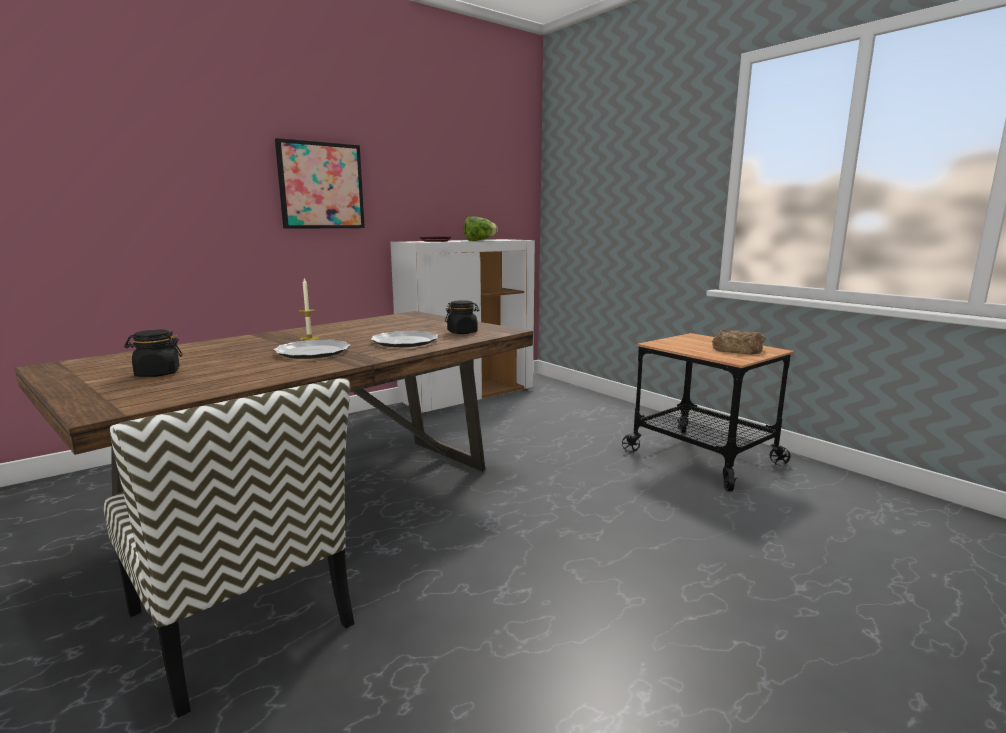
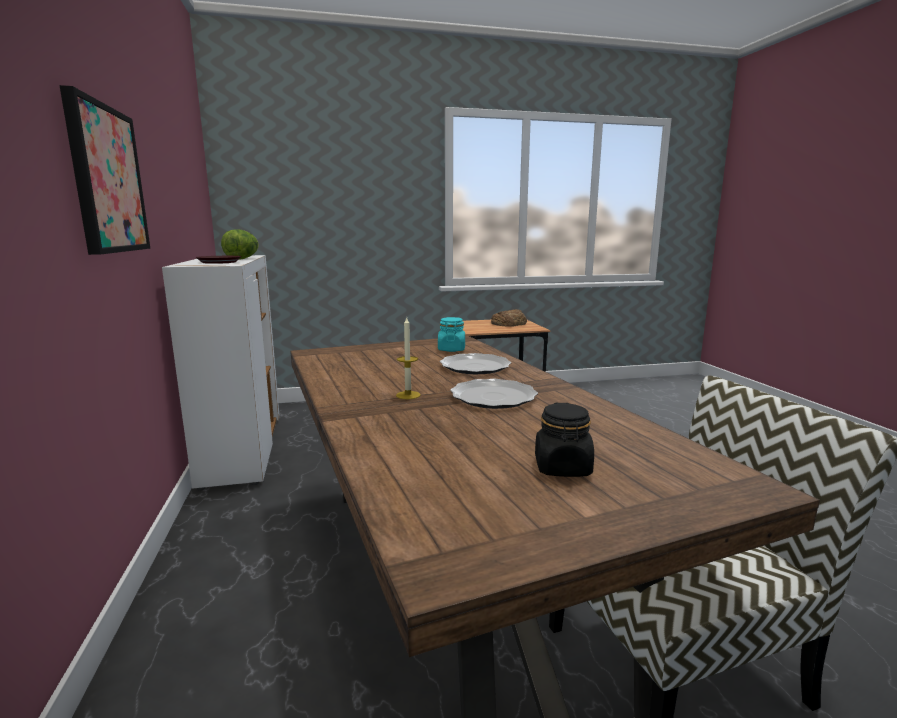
camera: 65 degrees left, 0 degrees up
black jar [445,300,479,334] -> turquoise jar [438,317,465,352]

